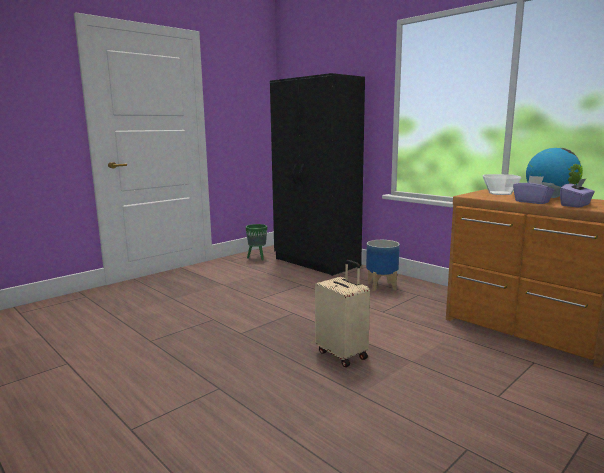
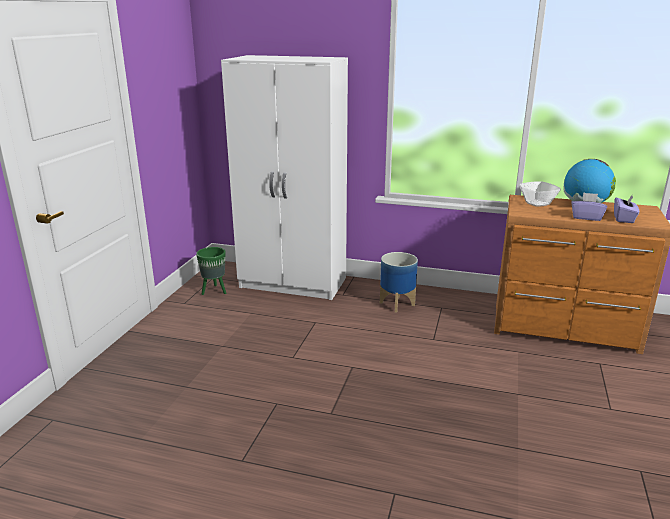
camera: 30 degrees left, 10 degrees up
black wardrobe [270,73,365,276] -> white wardrobe [221,55,348,300]
beige suitcase [315,260,370,367] -> none

